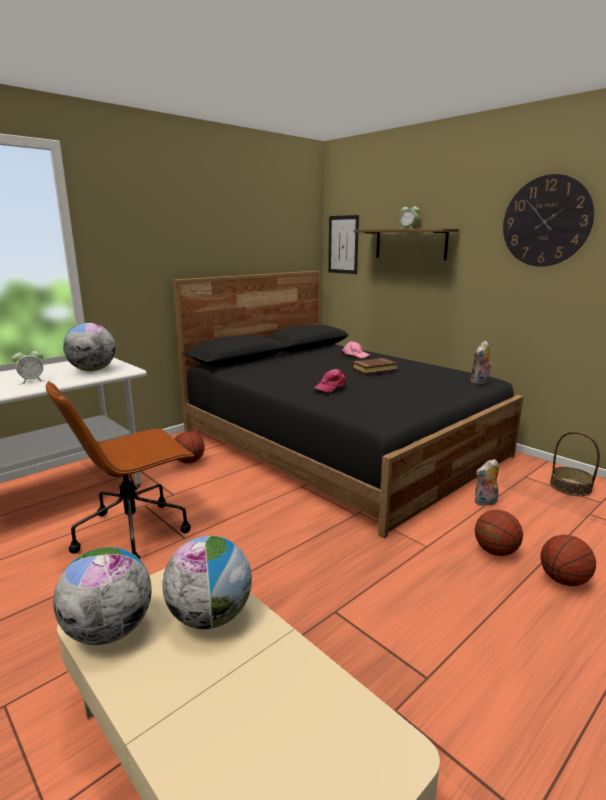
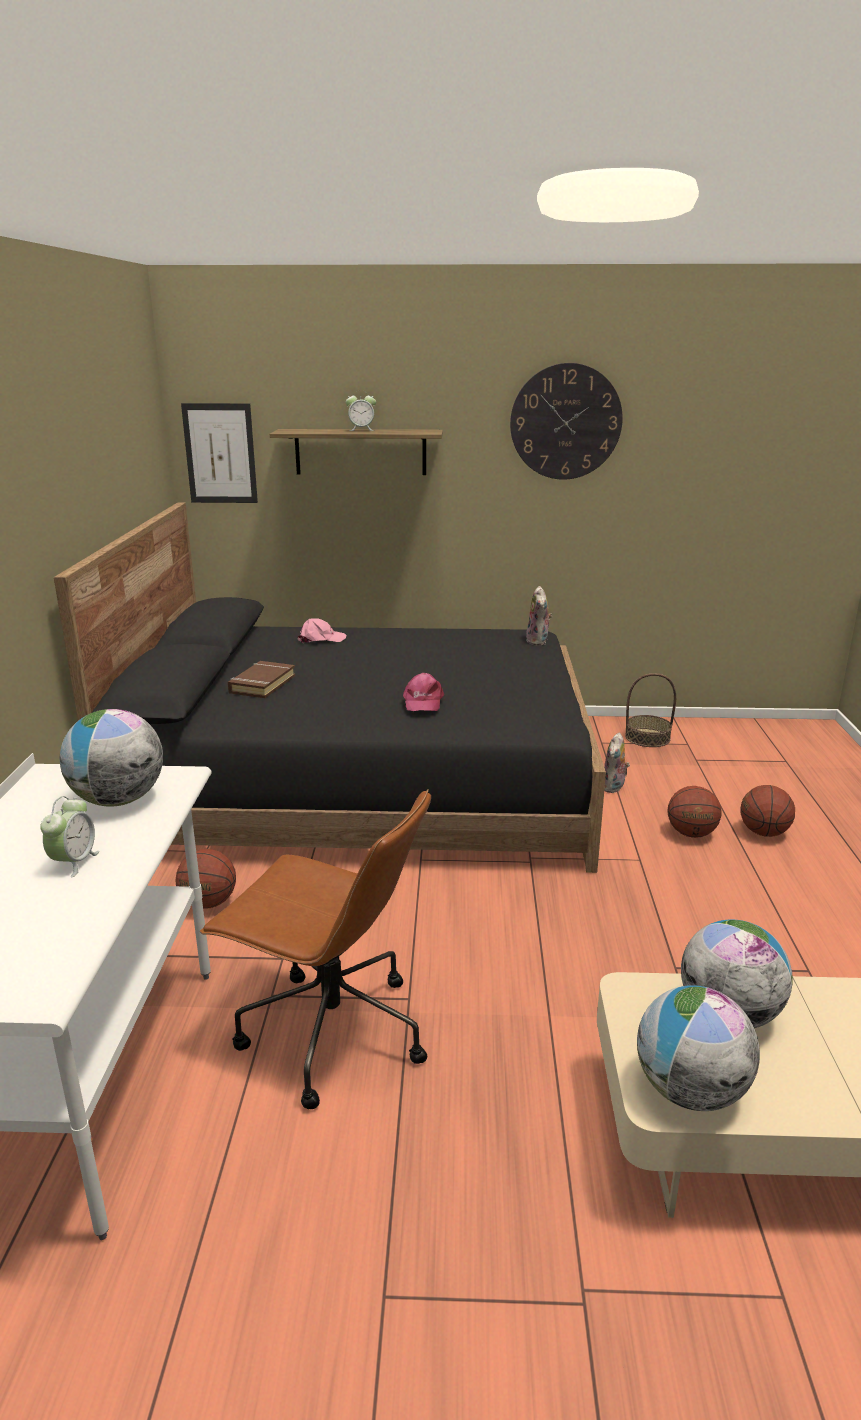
camera: 45 degrees left, 5 degrees up
brown office chair [46,381,194,559] -> brown office chair turned 75 degrees counterclockwise [200,789,431,1109]
brown book [352,358,398,374] -> brown book moved to [228,661,295,698]

